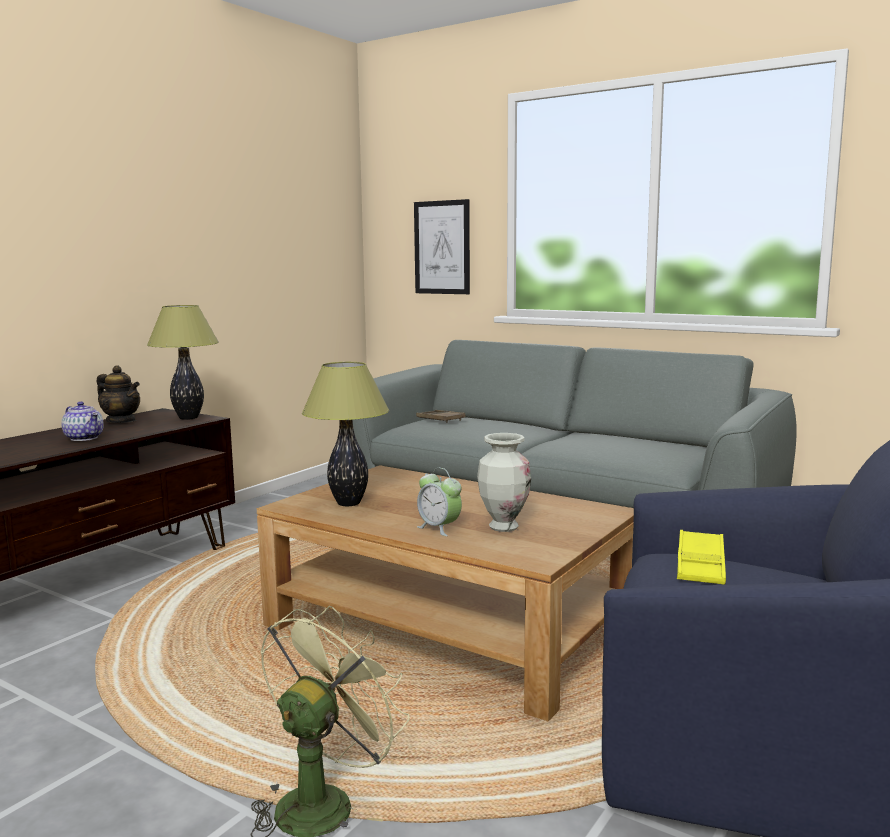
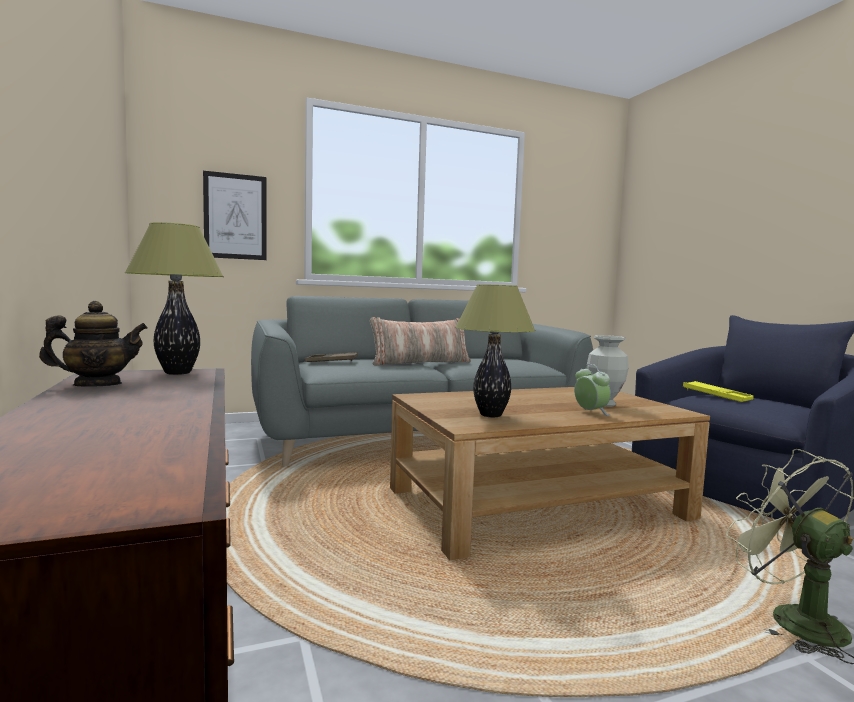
camera: 55 degrees left, 5 degrees down
teapot [61,401,104,441] -> none
alarm clock [417,468,462,536] -> alarm clock turned 105 degrees counterclockwise [574,364,611,416]
none -> pillow [370,317,471,365]

